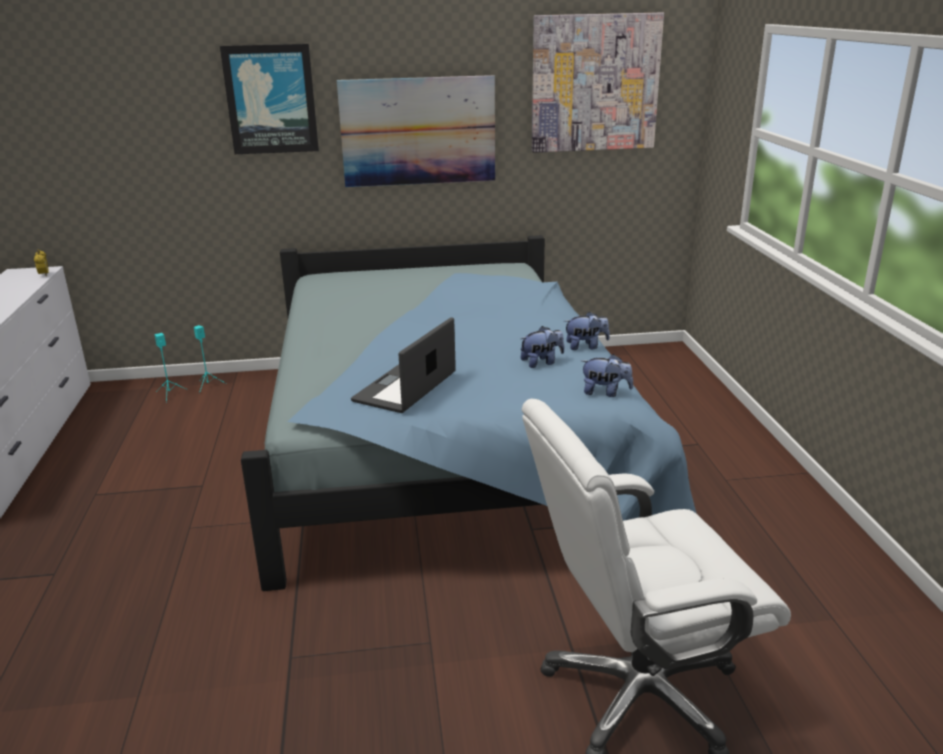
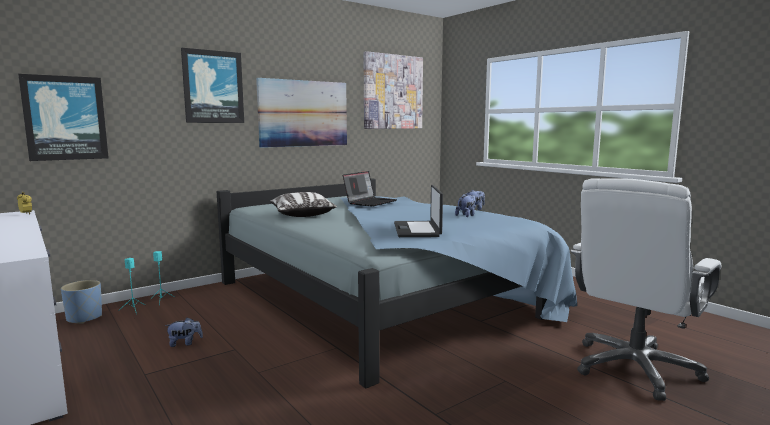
camera: 30 degrees left, 15 degrees down
plush toy [581,354,633,397] -> plush toy moved to [165,317,203,347]
none -> picture [18,74,109,161]
none -> blue planter [61,280,102,324]
none -> pillow [270,192,337,217]
none -> laptop [343,171,397,207]

